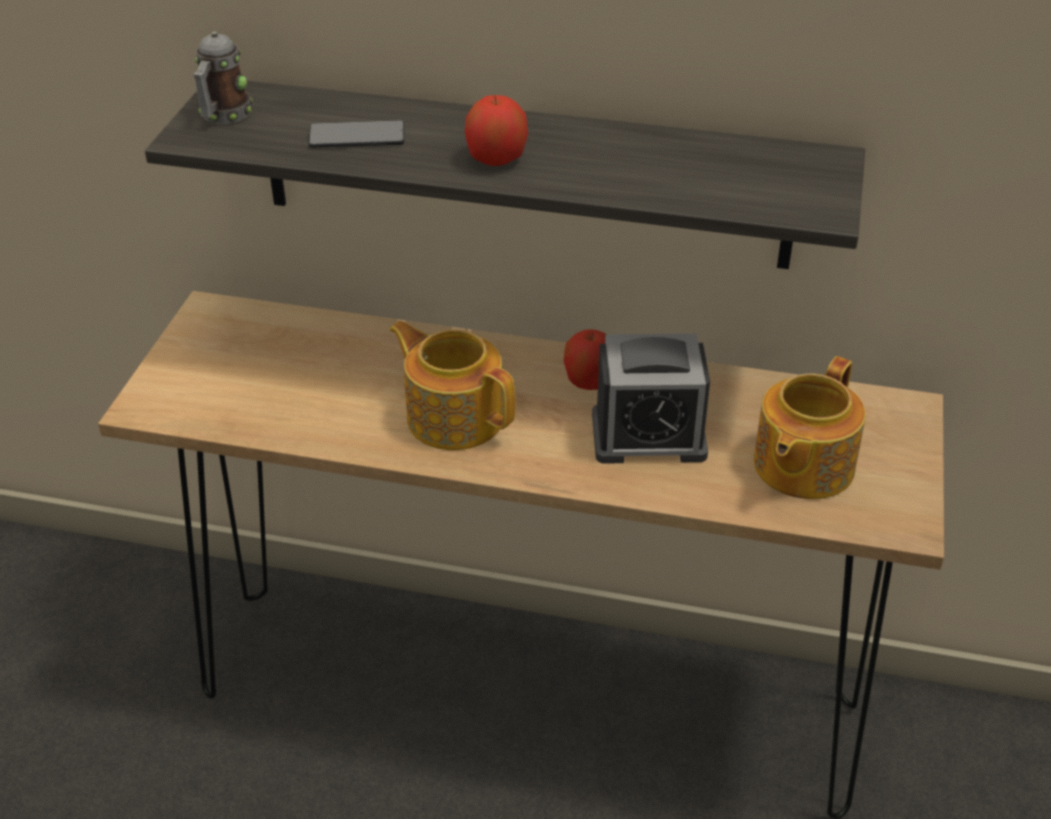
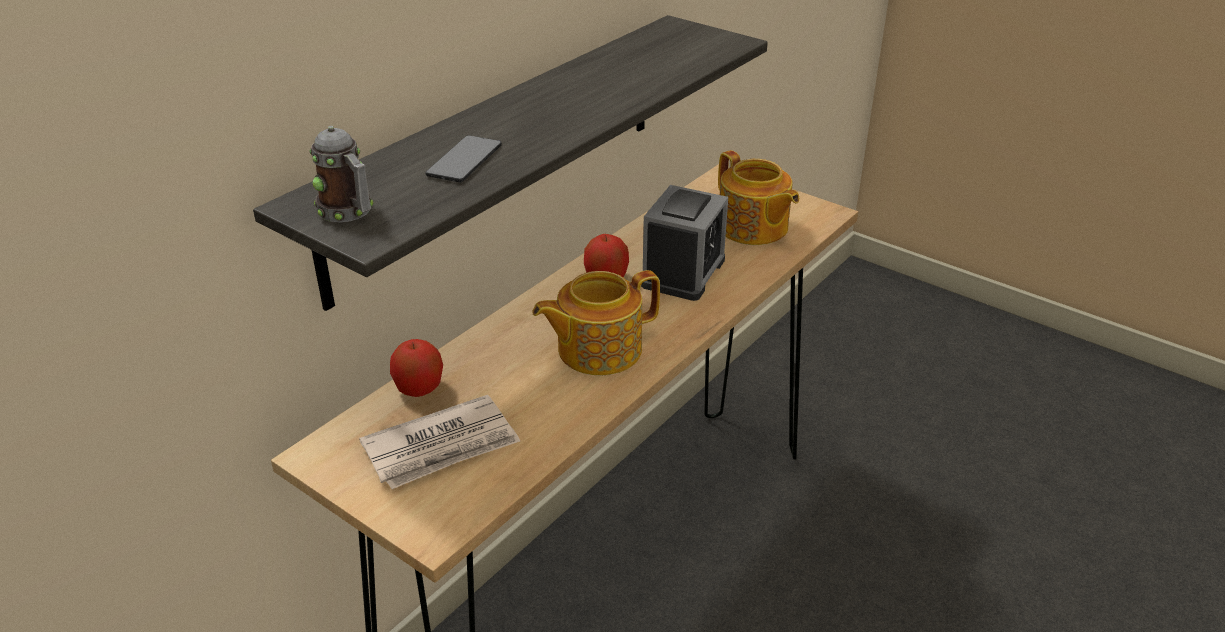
camera: 65 degrees left, 5 degrees down
apple [465,95,528,166] -> apple moved to [390,339,443,397]
none -> newspaper [359,395,520,489]

